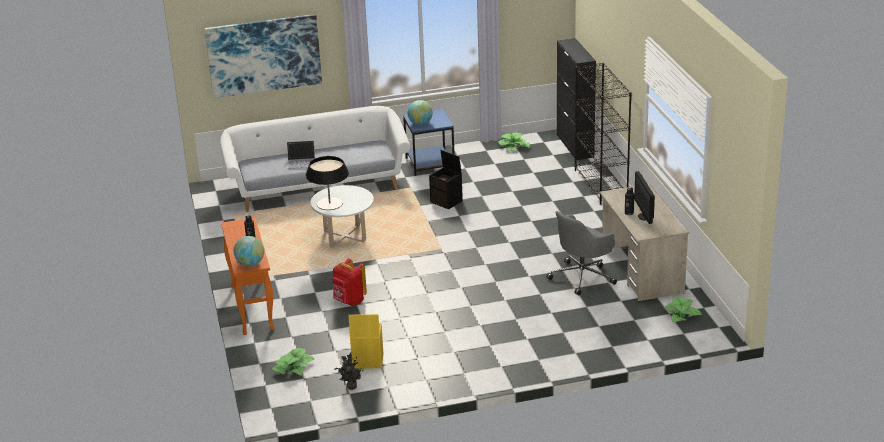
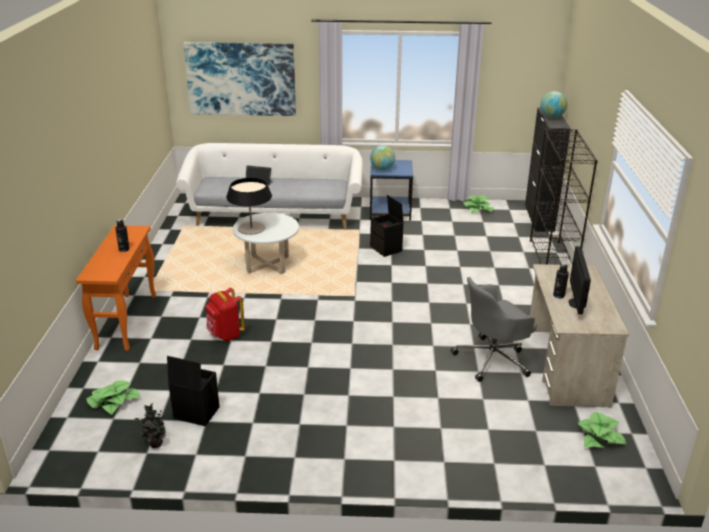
camera: 15 degrees right, 0 degrees up
globe [234,236,264,266] -> globe moved to [540,91,567,118]
yellow storage box [349,314,384,369] -> black storage box [167,356,220,426]

